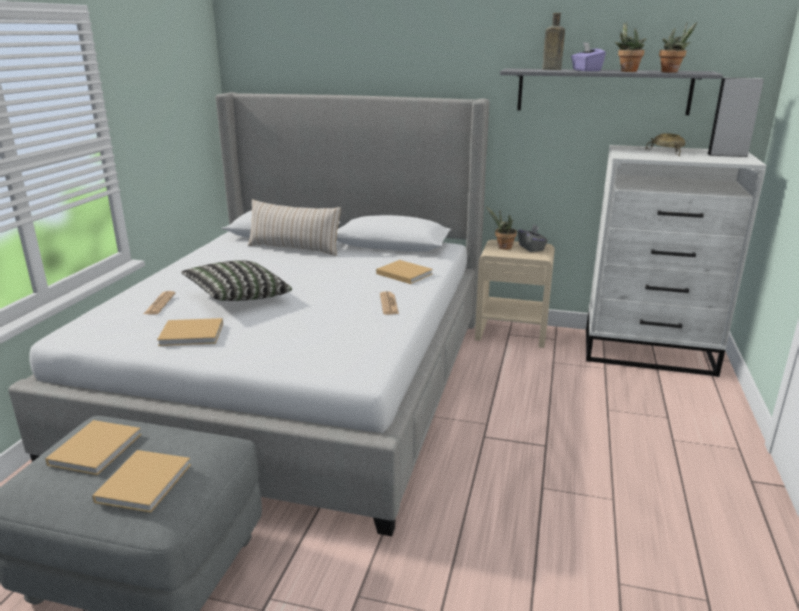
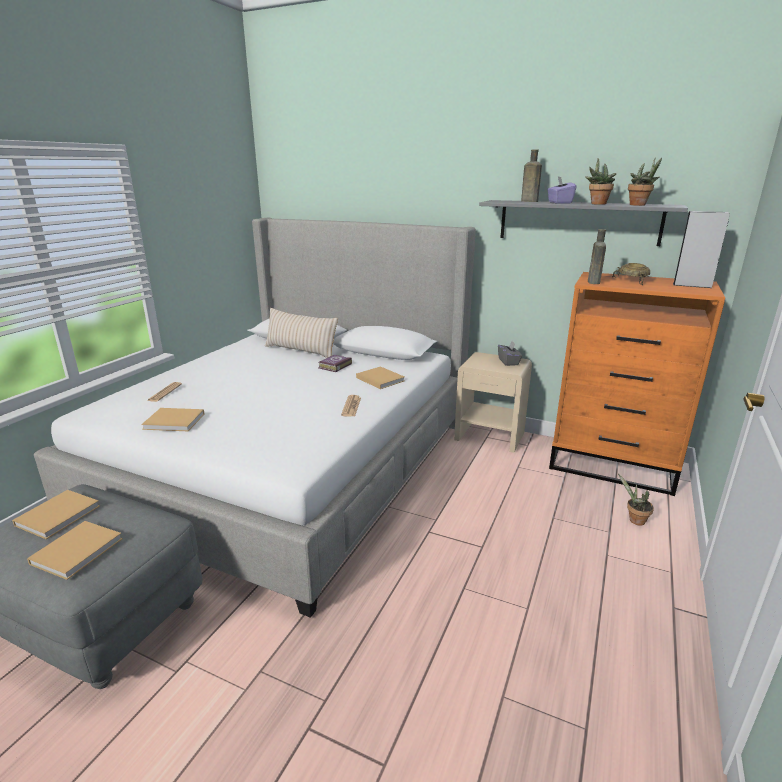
camera: 10 degrees right, 0 degrees up
pillow [181,260,292,301] -> none
potted plant [486,206,517,250] -> potted plant moved to [618,473,654,526]
white dresser [586,145,767,377] -> orange dresser [549,272,725,496]
none -> book [318,355,352,372]
none -> brown bottle [588,229,606,284]

